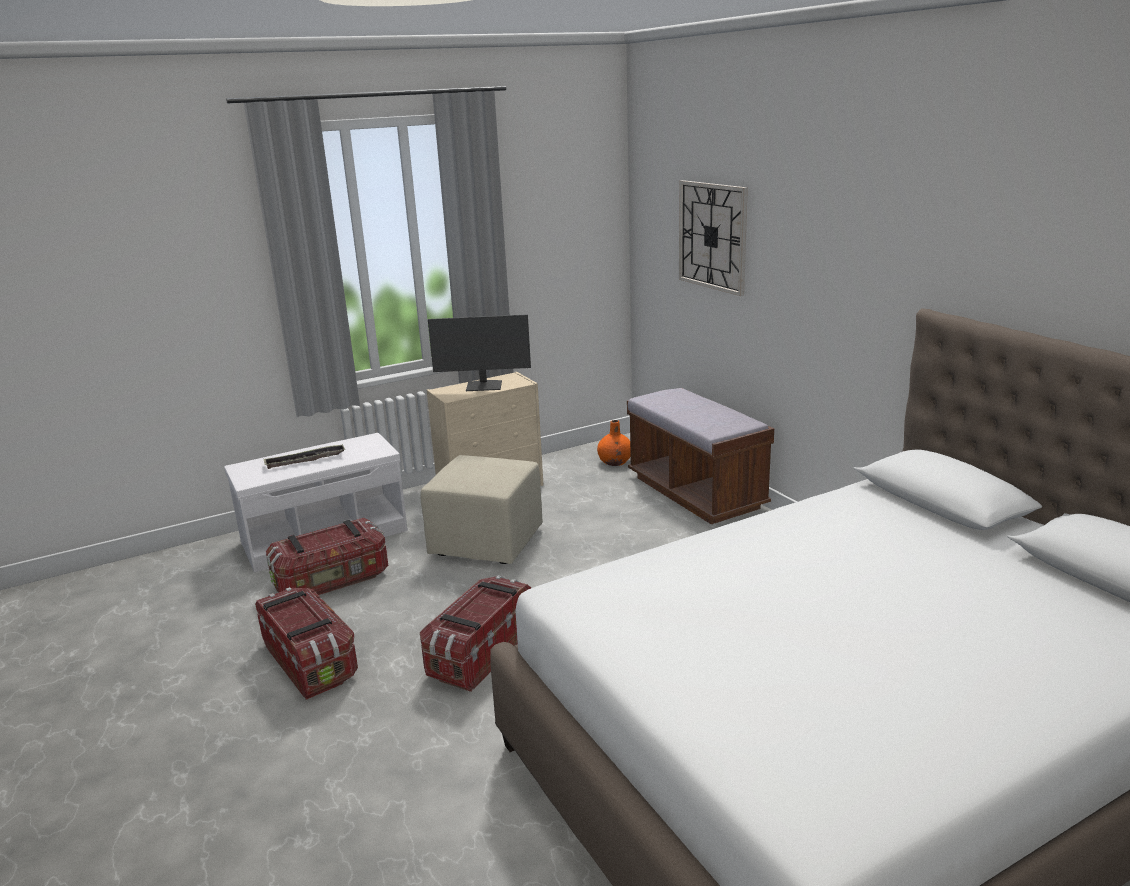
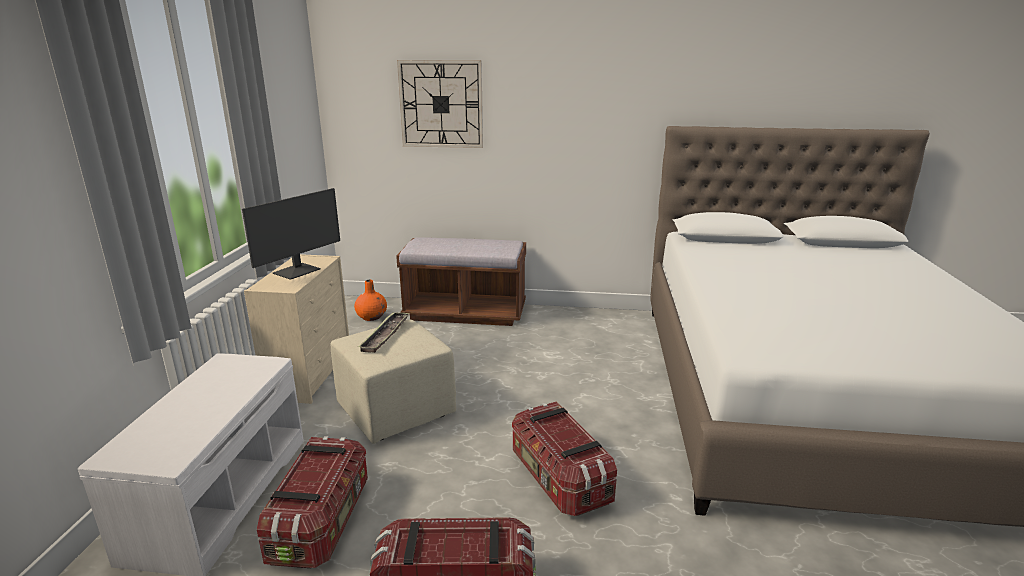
camera: 55 degrees left, 0 degrees up
tray [264,444,345,469] -> tray moved to [358,312,409,353]

